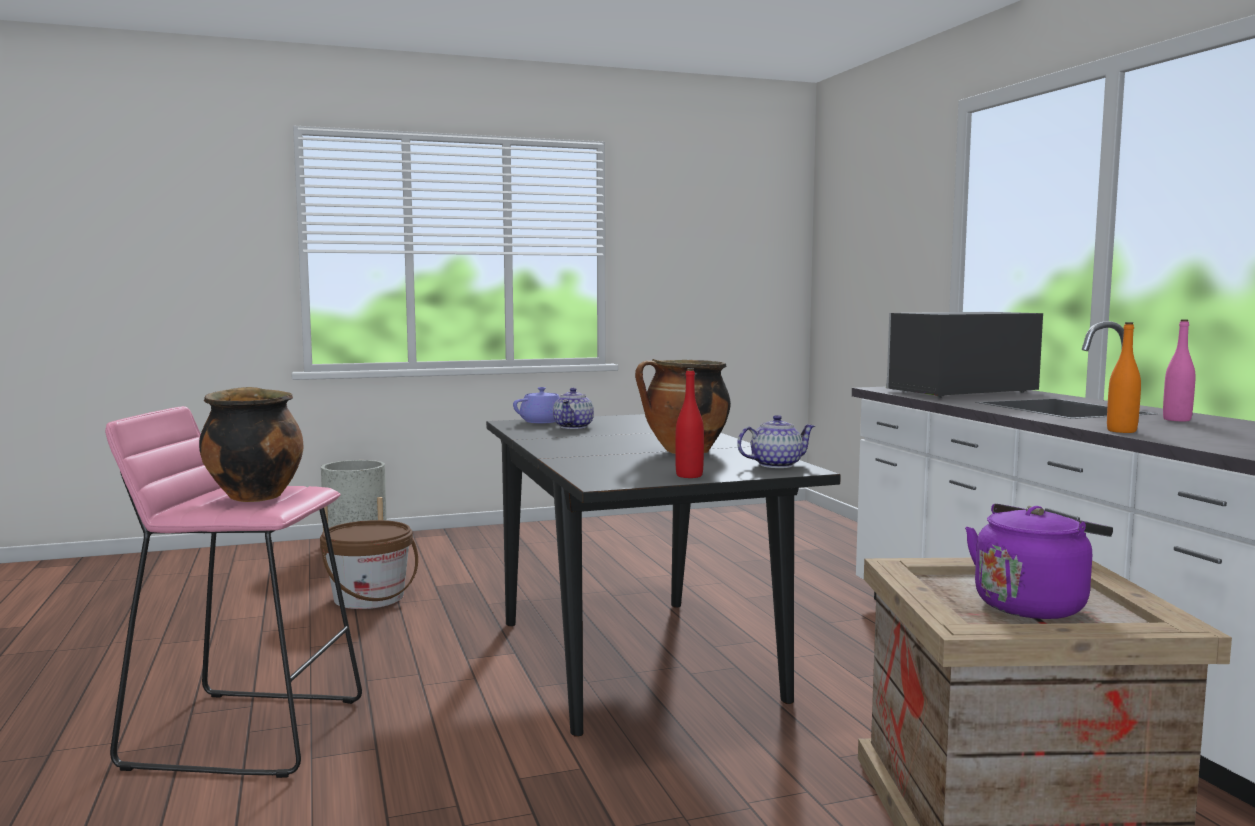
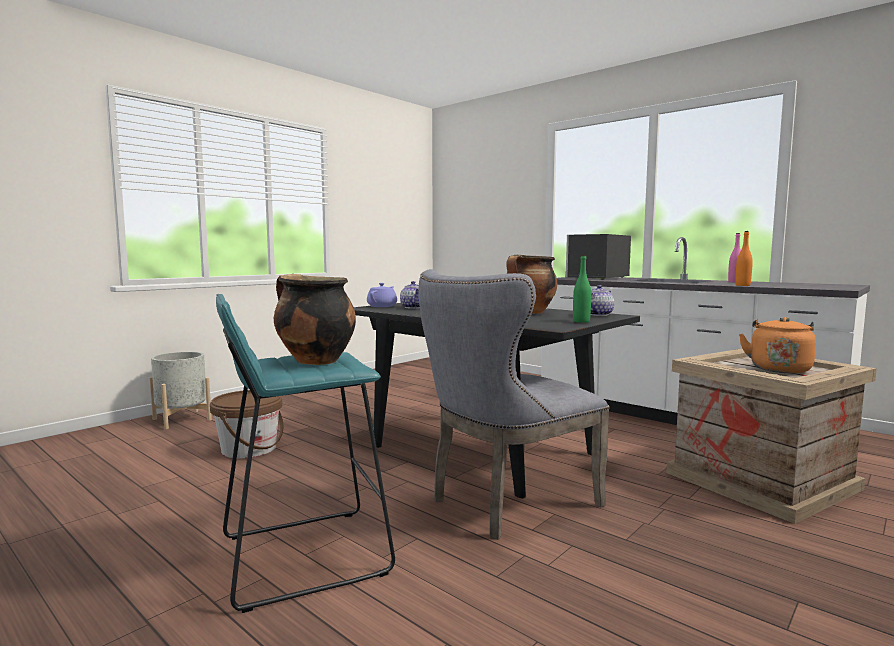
camera: 30 degrees left, 0 degrees up
pink stool [105,406,362,778] -> turquoise stool [216,294,395,613]
red bottle [675,368,704,478] -> green bottle [573,255,591,323]
purple kettle [965,504,1113,619] -> orange kettle [739,317,816,374]
none -> grey chair [418,269,610,540]

